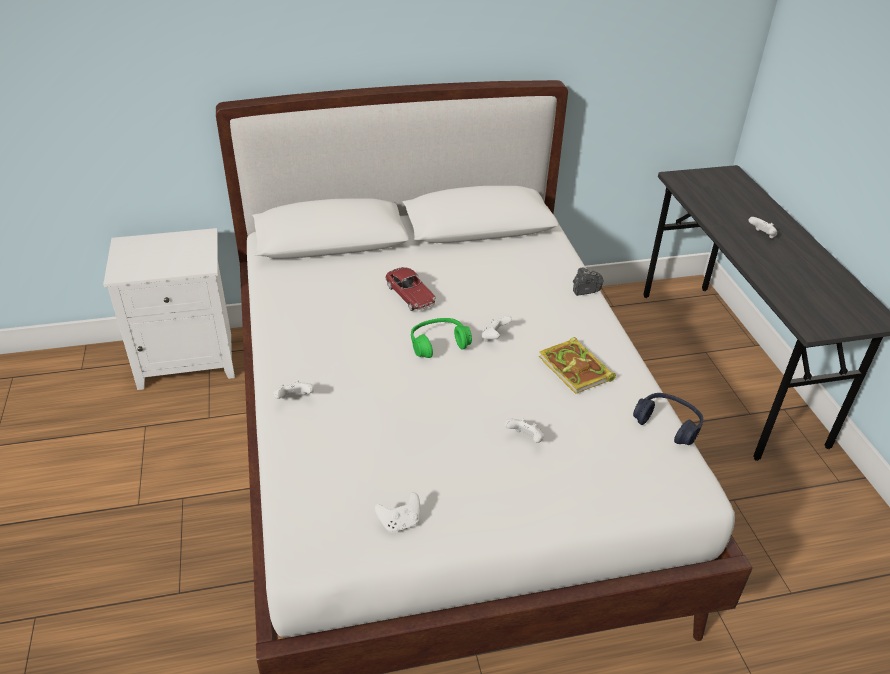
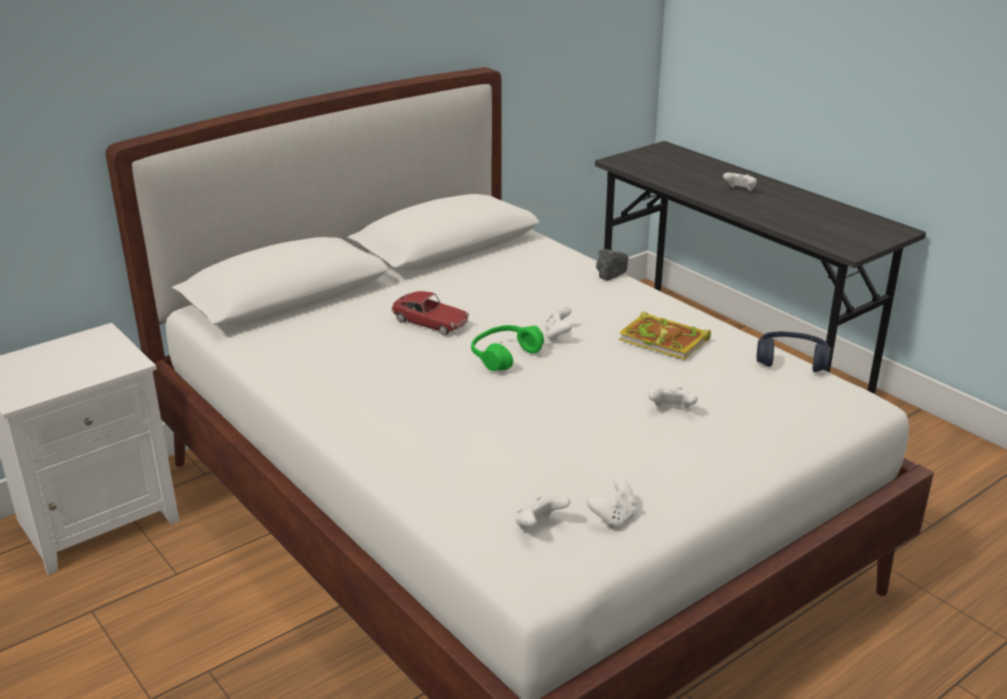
camera: 25 degrees left, 10 degrees down
white game controller [273,380,314,399] -> white game controller moved to [516,495,570,530]

